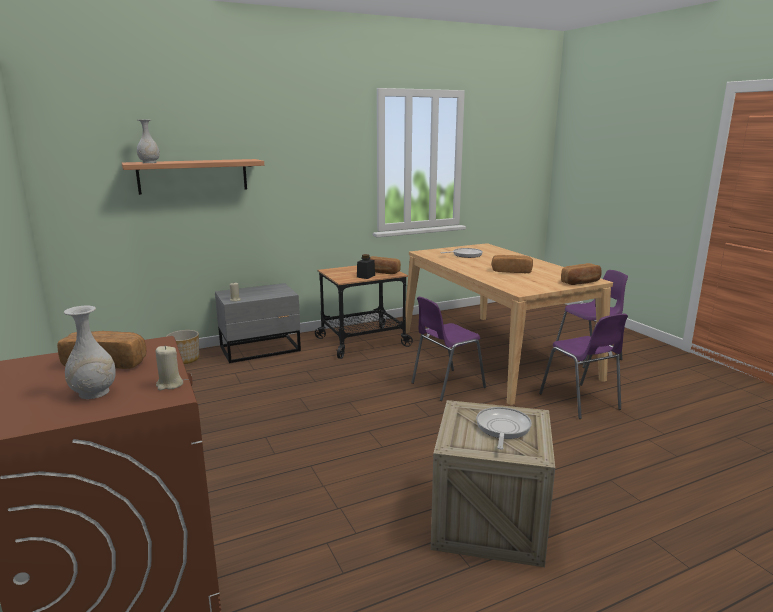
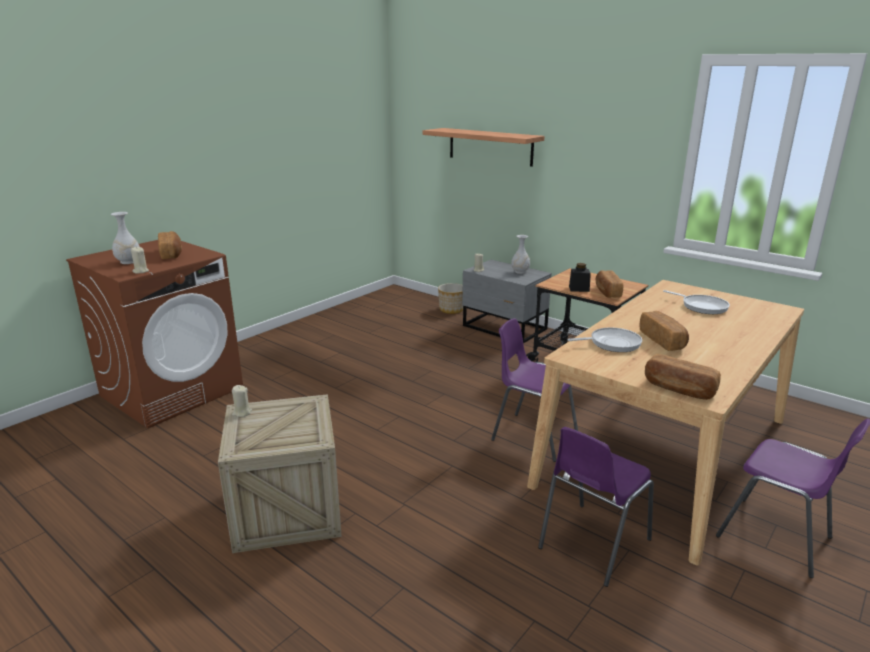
camera: 65 degrees right, 5 degrees up
white vase [137,120,160,163] -> white vase moved to [511,235,530,274]
frying pan [476,407,532,449] -> frying pan moved to [568,327,642,352]
none -> beige candle [232,385,252,417]

